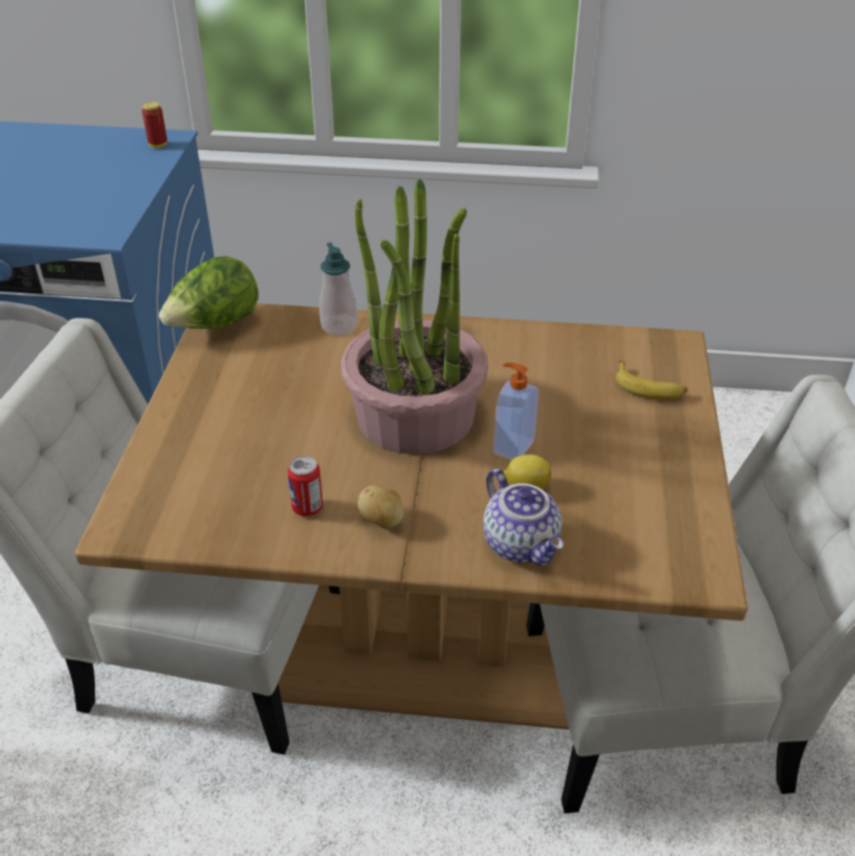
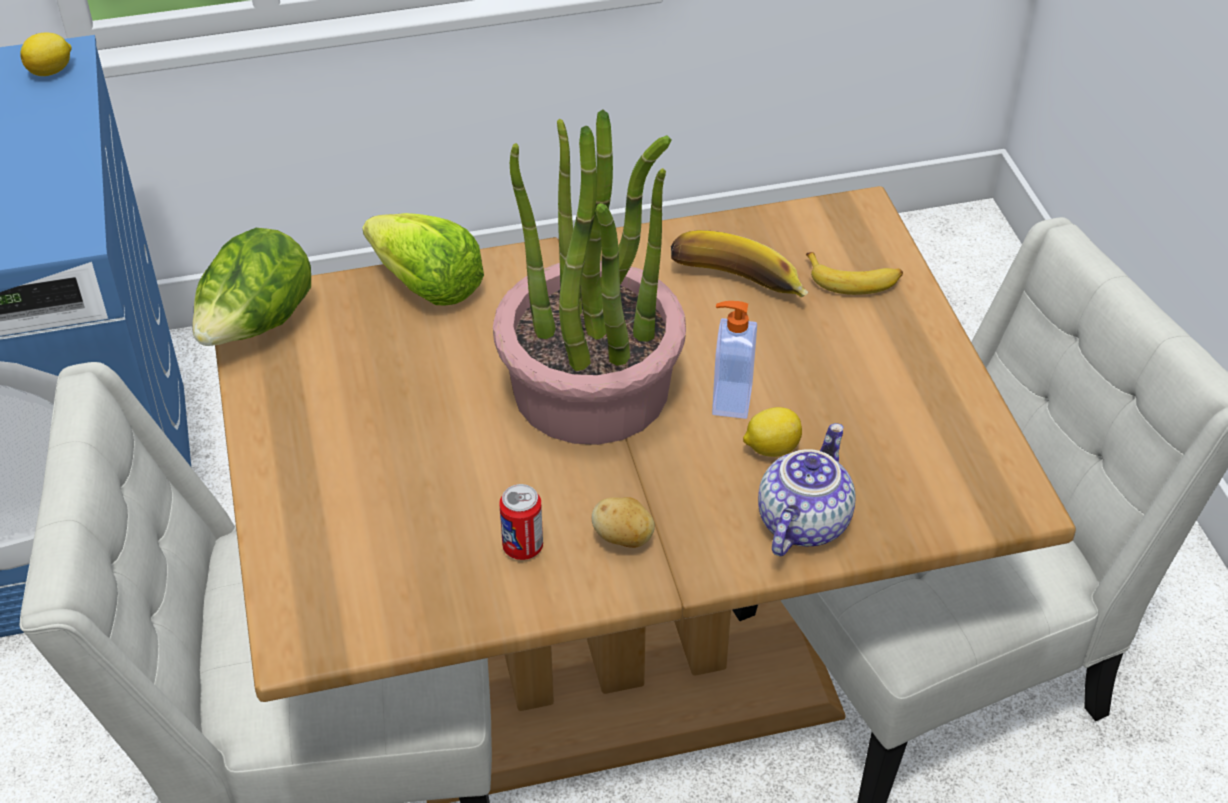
camera: 20 degrees left, 5 degrees up
can [142,102,167,148] -> lemon [20,33,72,76]
soap dispenser [319,242,358,336] -> lettuce [362,213,484,306]
teapot [483,469,564,565] -> teapot turned 105 degrees counterclockwise [758,423,855,556]
none -> banana [671,230,809,297]

